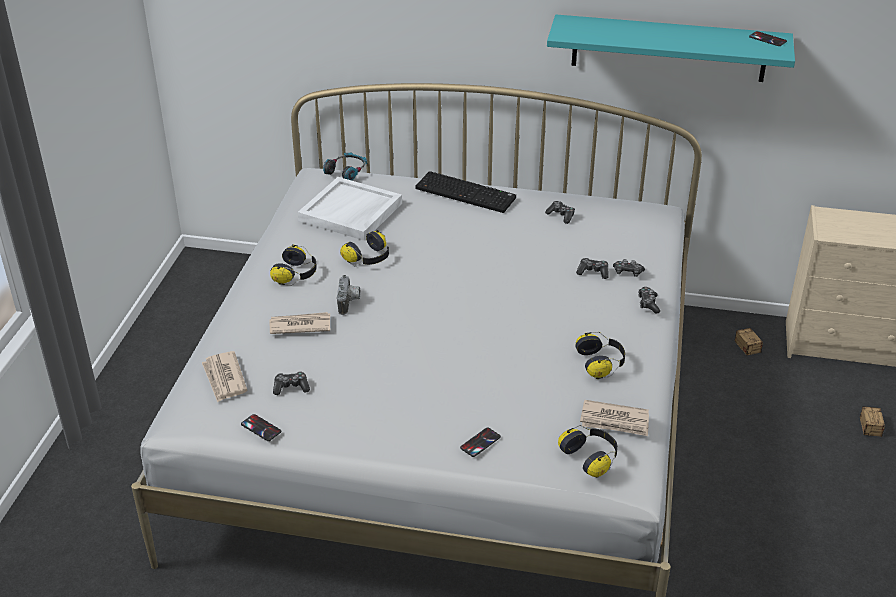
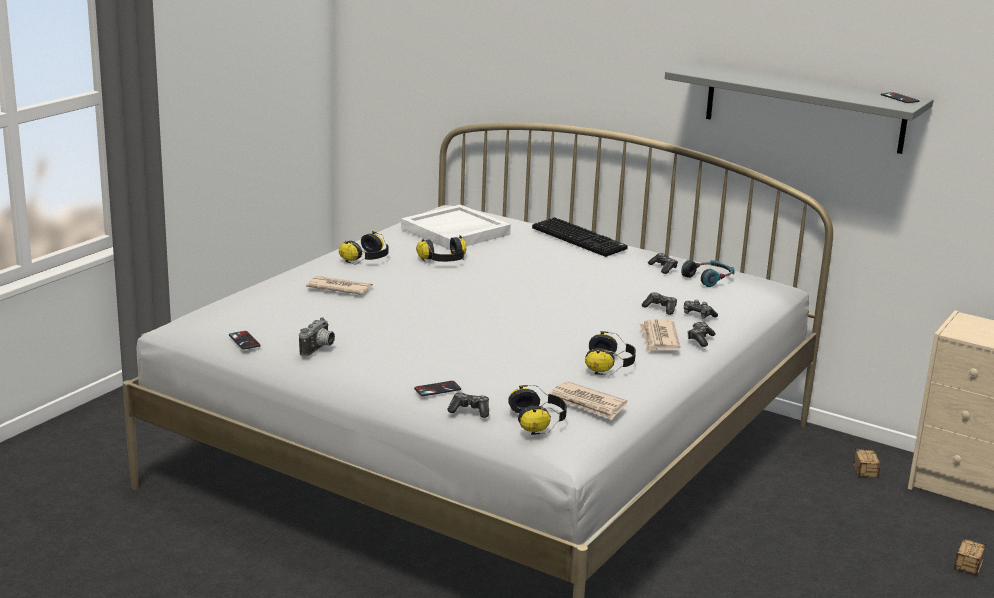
camera: 20 degrees right, 15 degrees down
newspaper [202,351,247,403] -> newspaper moved to [639,319,680,352]
game controller [273,371,310,395] -> game controller moved to [448,393,489,418]
headphones [323,153,367,181] -> headphones moved to [681,260,735,287]
camera [337,275,361,315] -> camera moved to [299,317,335,357]
turquoise shelf [547,14,795,82] -> grey shelf [665,61,933,154]

